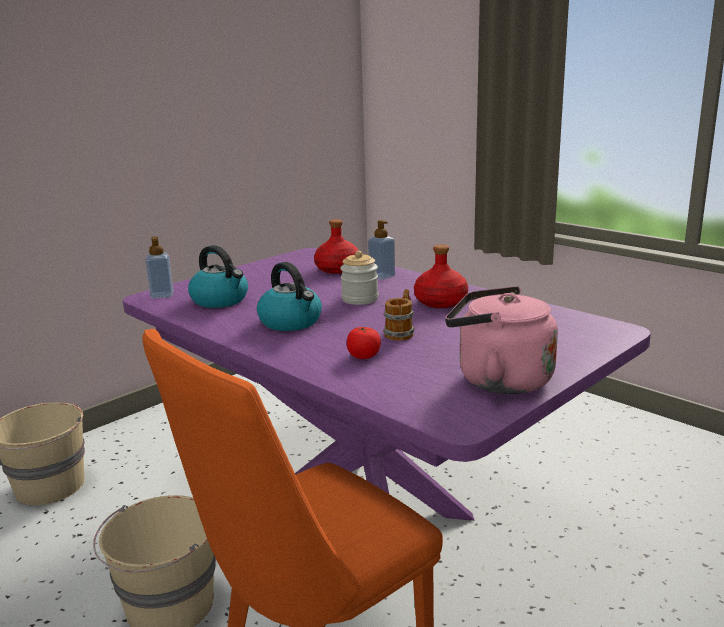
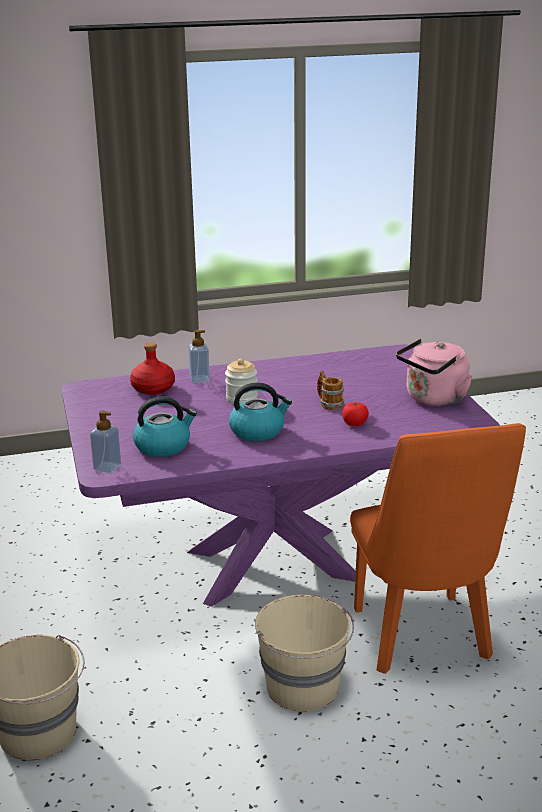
camera: 60 degrees left, 5 degrees up
red bottle [414,244,468,308] -> none

